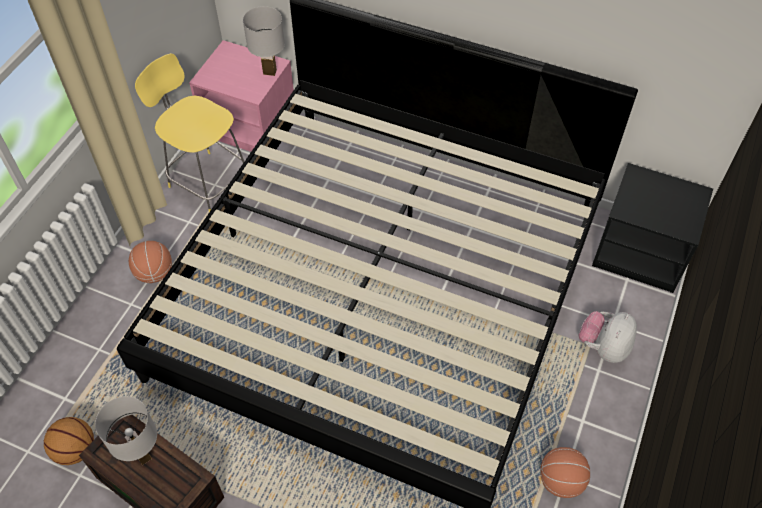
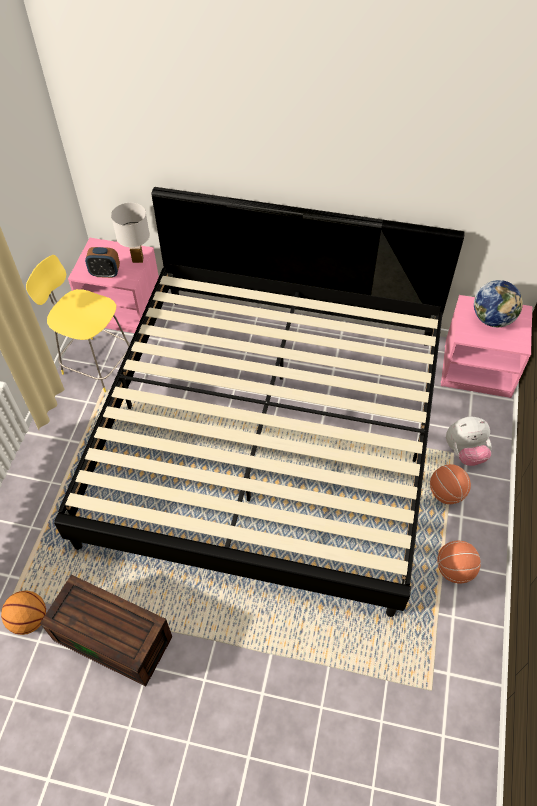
camera: 10 degrees left, 0 degrees up
white table lamp [95,396,157,465] -> none
basketball [129,241,172,283] -> basketball moved to [430,464,471,504]
plush toy [578,311,637,363] -> plush toy turned 120 degrees counterclockwise [446,417,492,466]
black nightstand [592,163,713,293] -> pink nightstand [441,295,532,398]
none -> alarm clock [85,247,120,278]
none -> globe [474,280,523,328]

